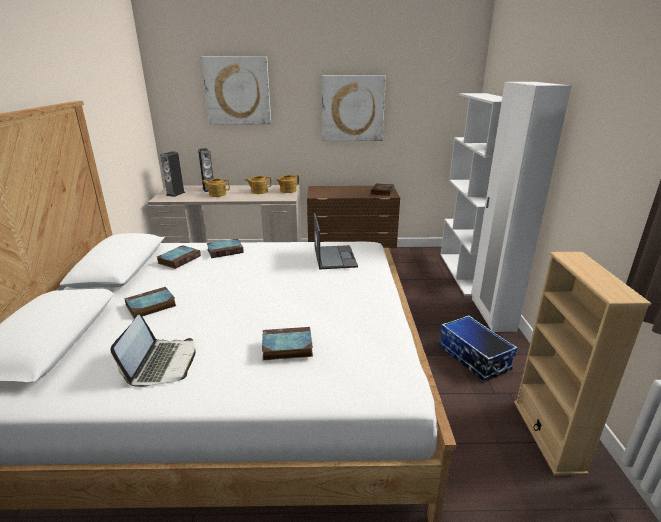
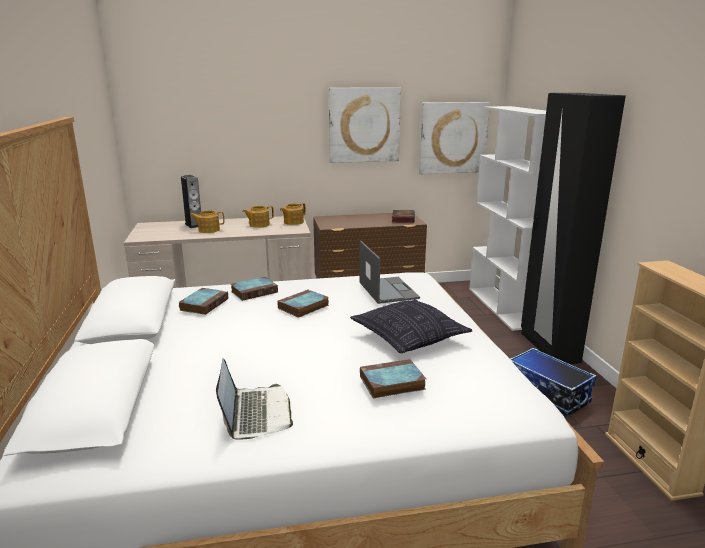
camera: 10 degrees left, 5 degrees down
book [124,287,177,319] -> book moved to [277,289,329,318]
speaker [161,151,186,197] -> none
picture [201,56,271,125] -> picture moved to [419,102,490,175]
white wardrobe [471,82,571,332] -> black wardrobe [521,93,626,364]
none -> pillow [350,299,472,353]

